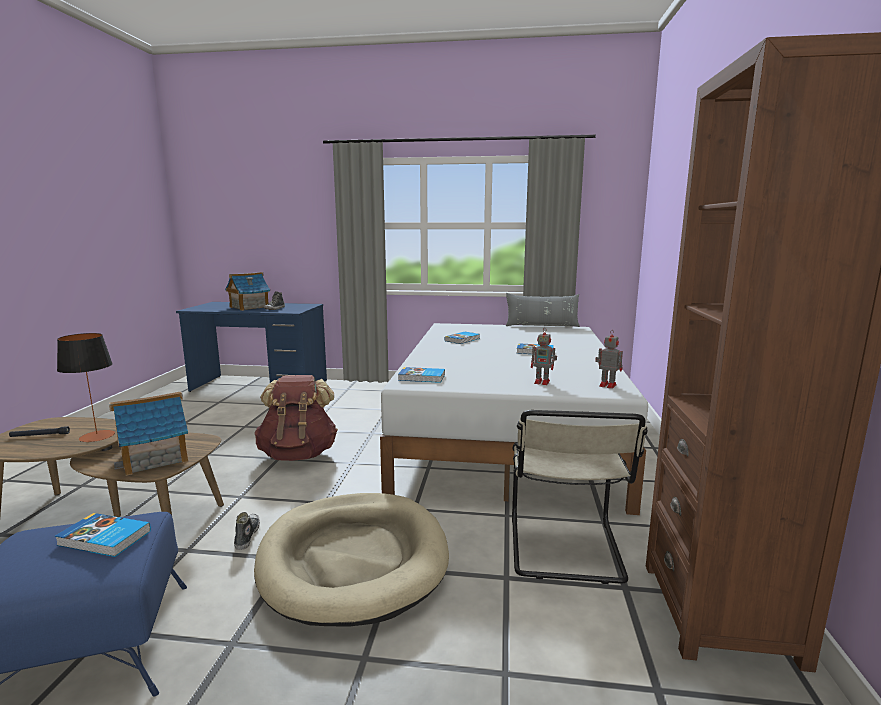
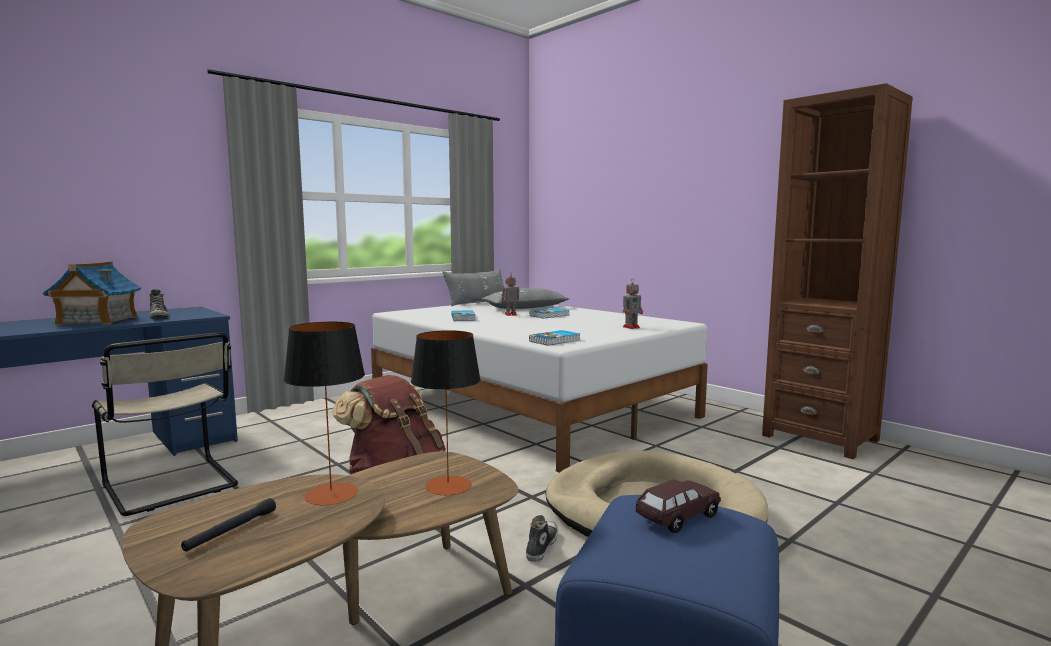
camera: 50 degrees left, 5 degrees down
book [55,513,151,557] -> brown toy car [636,479,721,533]
toy house [109,391,188,476] -> table lamp [411,330,481,495]
shoe [234,512,260,550] -> shoe turned 75 degrees clockwise [526,515,558,562]
beige chair [512,410,648,584] -> beige chair moved to [92,332,238,516]
toy robot [595,330,623,389] -> toy robot moved to [502,273,519,316]
none -> grey pillow [481,288,569,309]

